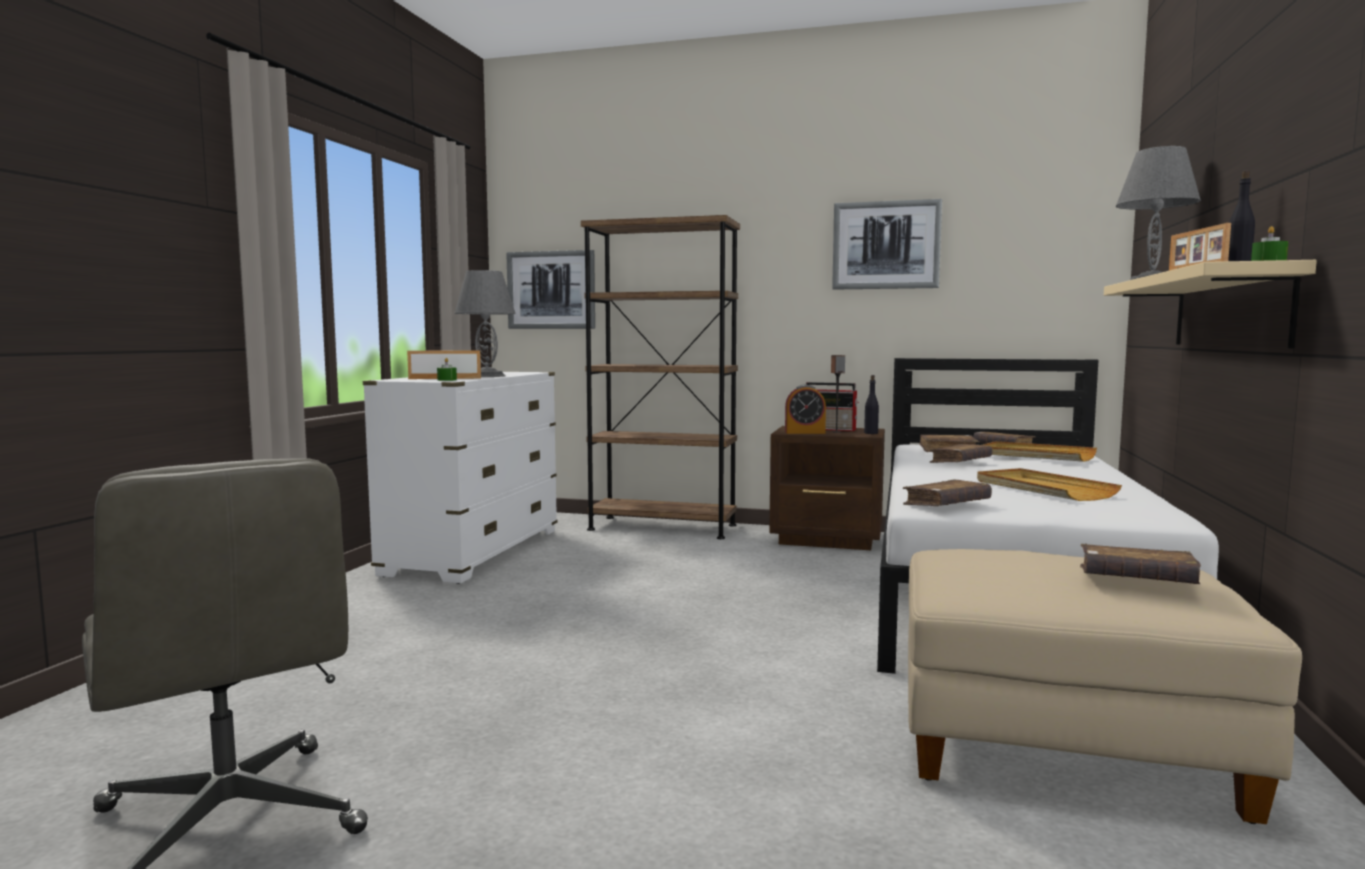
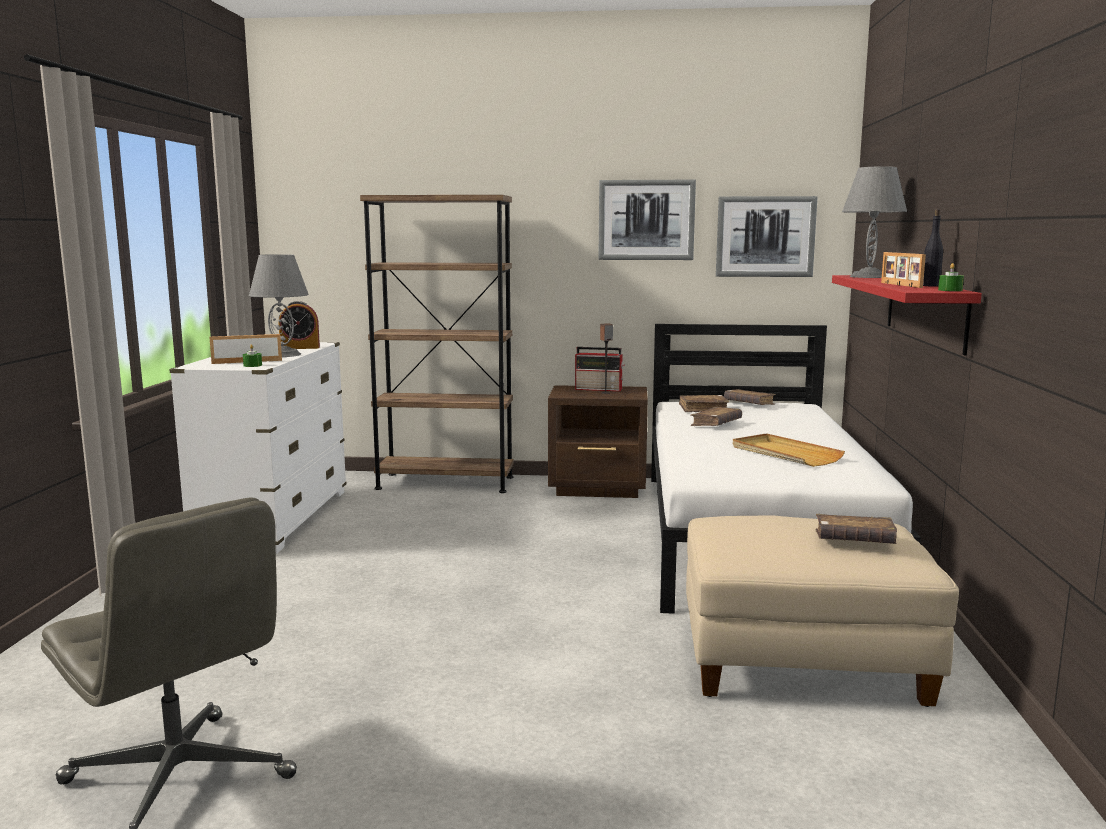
camera: 10 degrees left, 5 degrees up
picture [506,250,595,329] -> picture moved to [716,196,818,277]
alarm clock [785,384,826,434] -> alarm clock moved to [278,301,320,349]
black bottle [864,375,879,434] -> none
brown book [903,479,992,506] -> none
beige tray [983,441,1097,462] -> none
beige shelf [1104,260,1317,348] -> red shelf [832,275,982,355]

